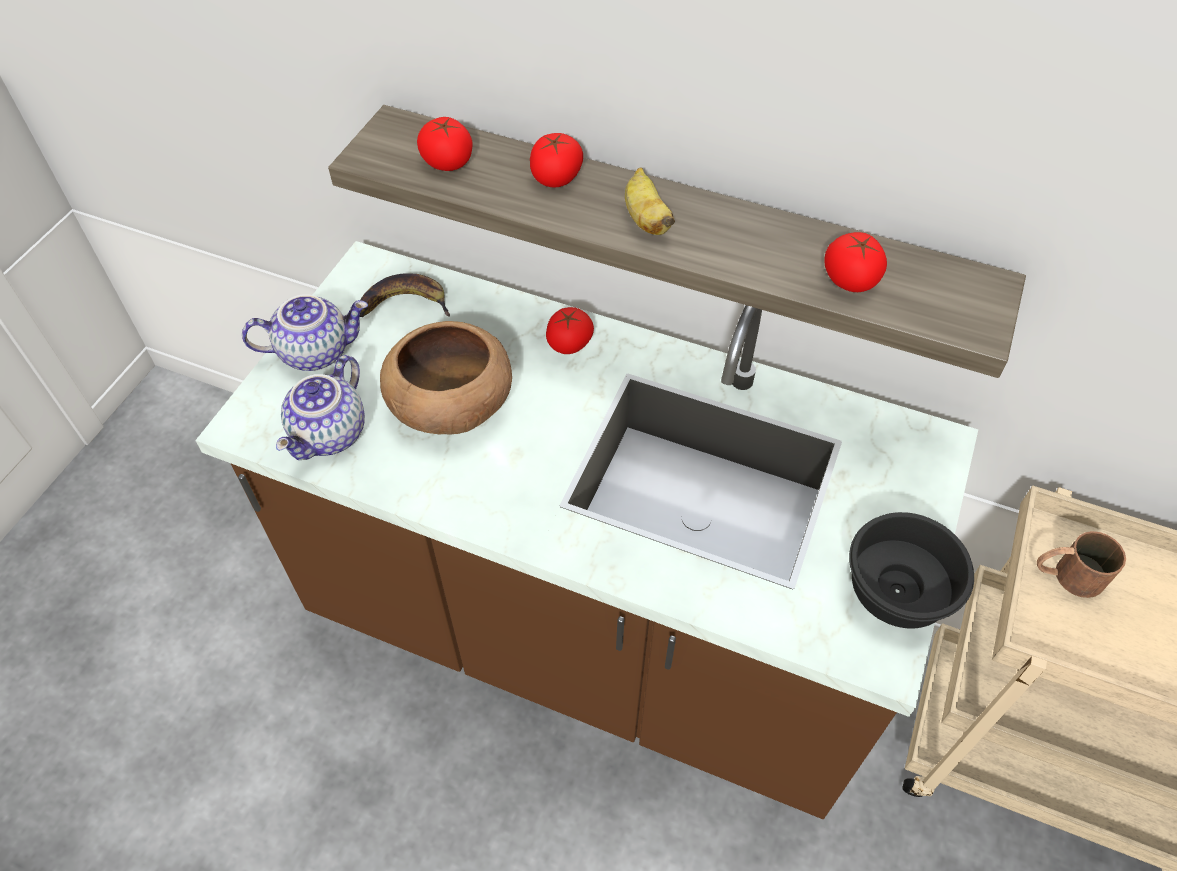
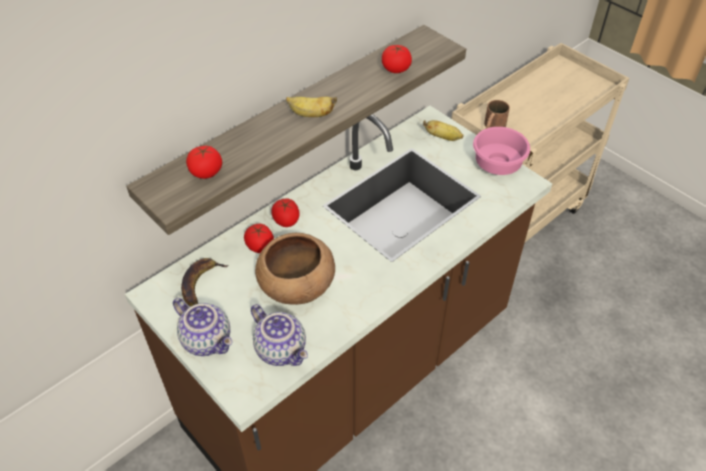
camera: 65 degrees left, 5 degrees down
teapot [242,294,368,371] -> teapot turned 120 degrees clockwise [173,298,232,356]
tomato [530,133,583,188] -> tomato moved to [244,224,274,253]
black bowl [849,512,974,629] -> pink bowl [473,127,530,175]
none -> banana [423,120,463,141]

